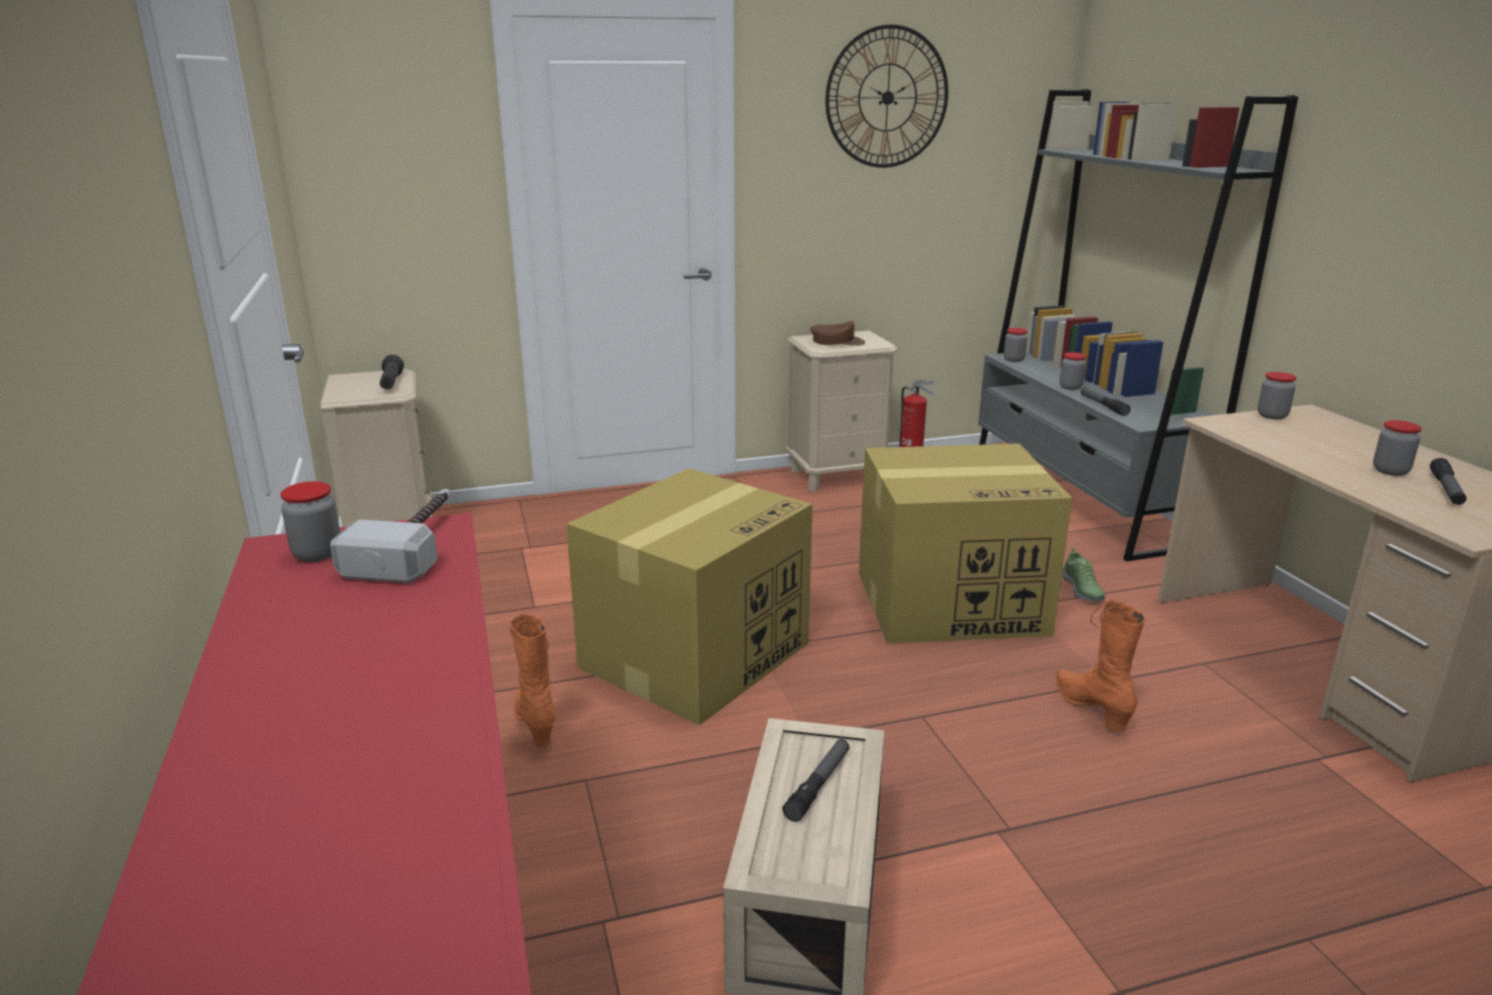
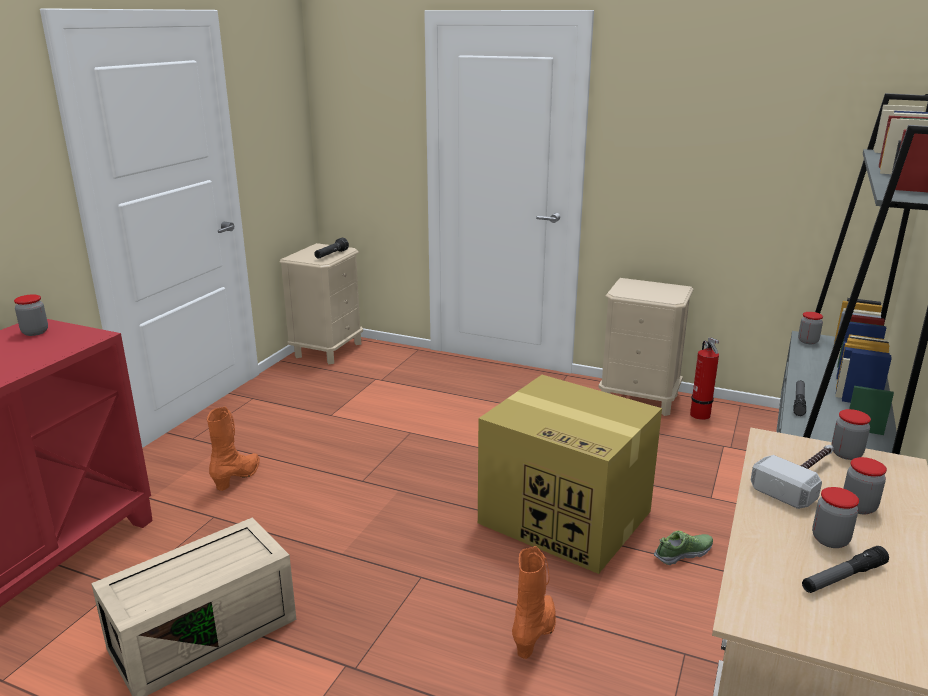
camera: 40 degrees right, 0 degrees up
hammer [330,489,451,583] -> hammer moved to [751,445,834,509]
cardboard box [566,468,813,725] -> none
flashlight [782,739,849,822] -> none
brown cap [810,321,865,346] -> none
wall clock [825,24,948,168] -> none
jar [1059,352,1086,390] -> jar moved to [843,457,887,514]
shoe [1062,548,1105,601] -> shoe turned 150 degrees counterclockwise [654,531,713,565]

